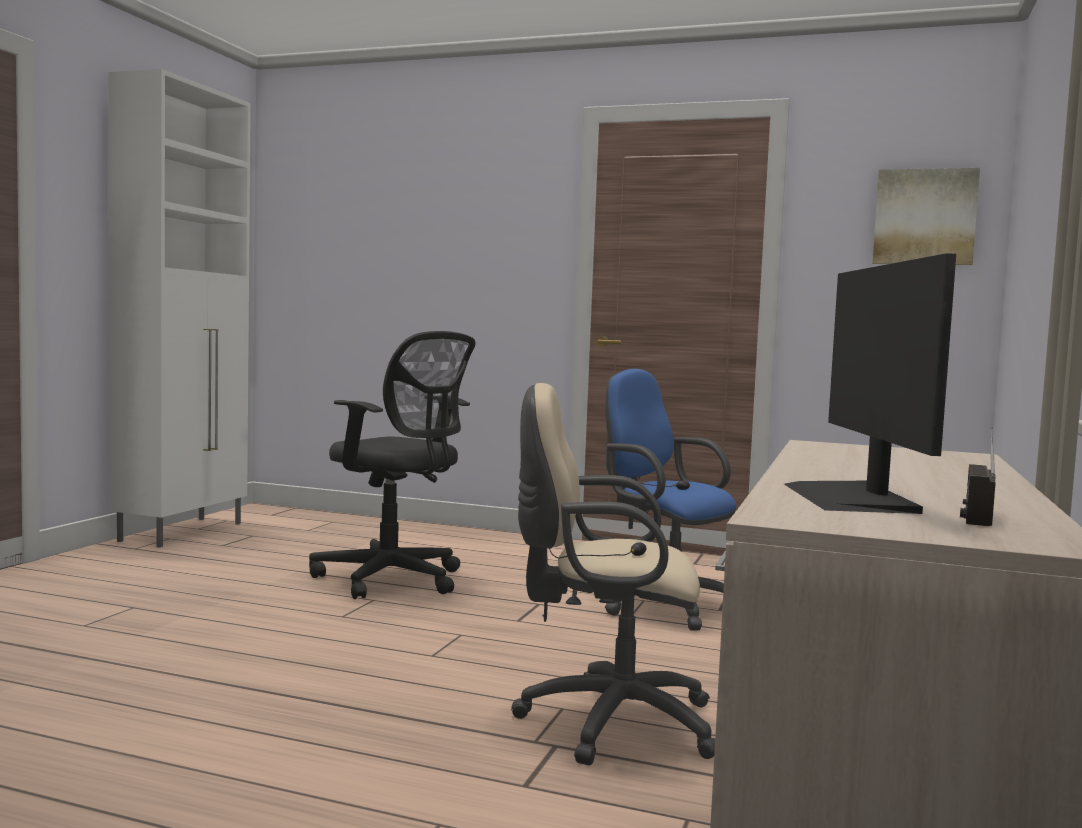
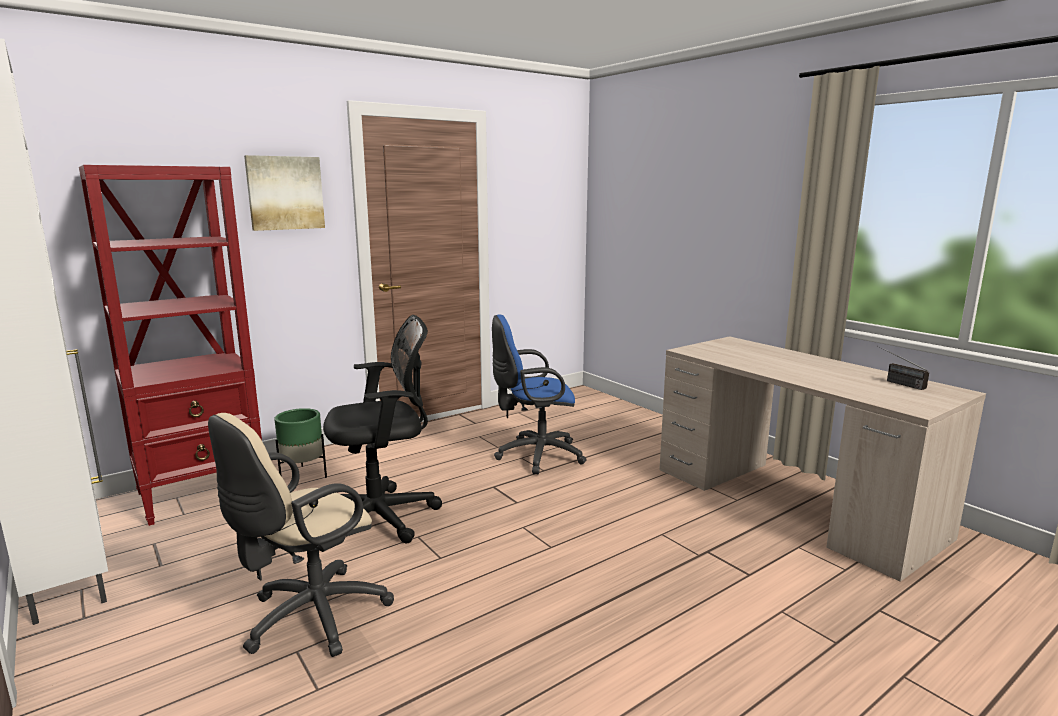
camera: 55 degrees left, 10 degrees up
beige office chair [511,383,715,765] -> beige office chair moved to [208,413,394,657]
monitor [784,253,956,514] -> none
picture [872,168,980,265] -> picture moved to [244,155,325,231]
none -> red bookcase [79,165,262,526]
none -> green planter [274,408,327,478]

